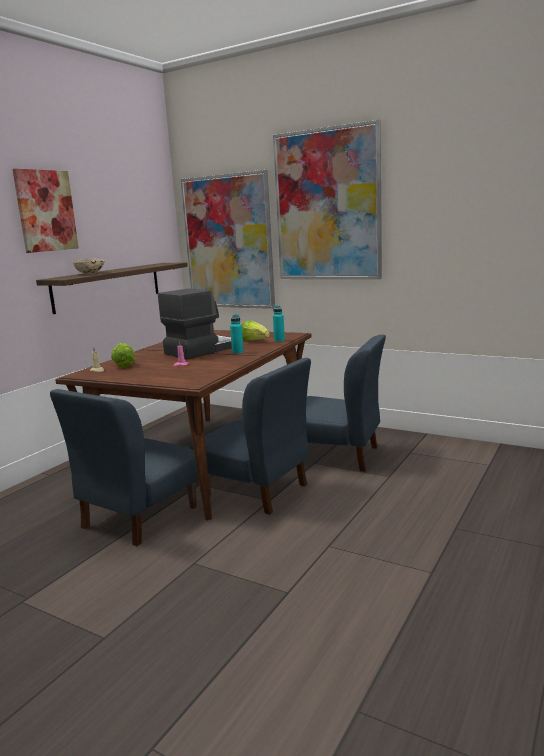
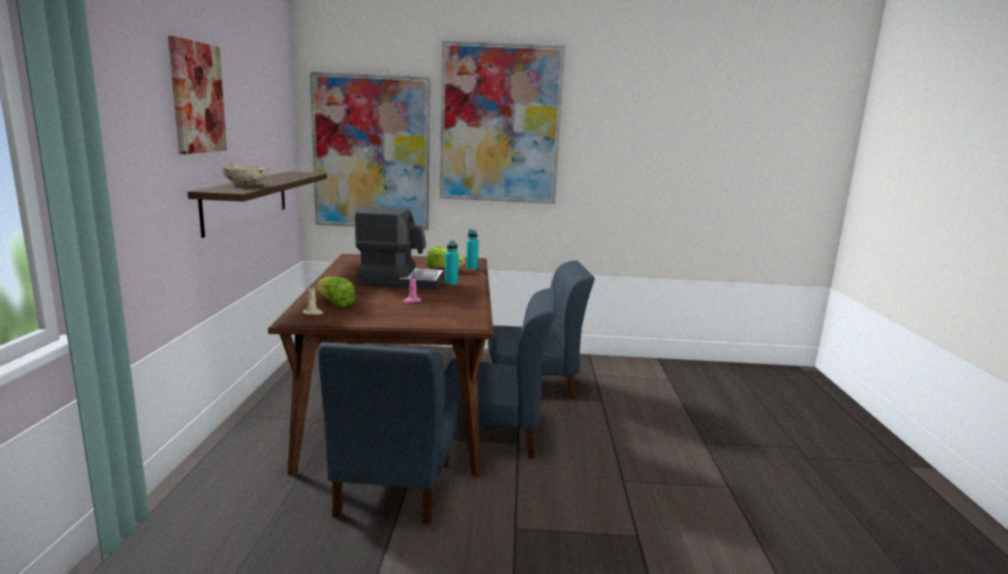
camera: 30 degrees left, 0 degrees up
coffee machine [158,289,232,359] -> coffee machine turned 75 degrees clockwise [355,206,444,290]

